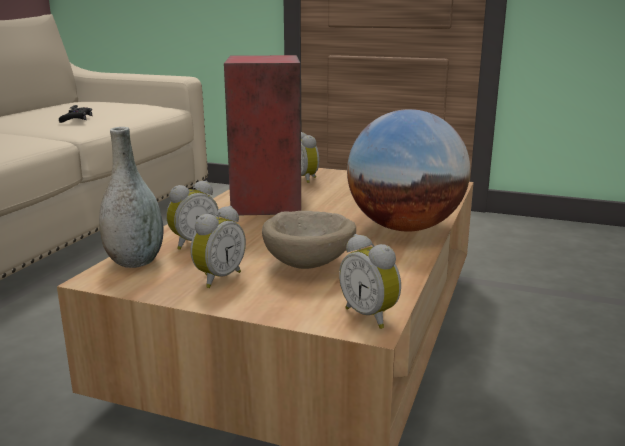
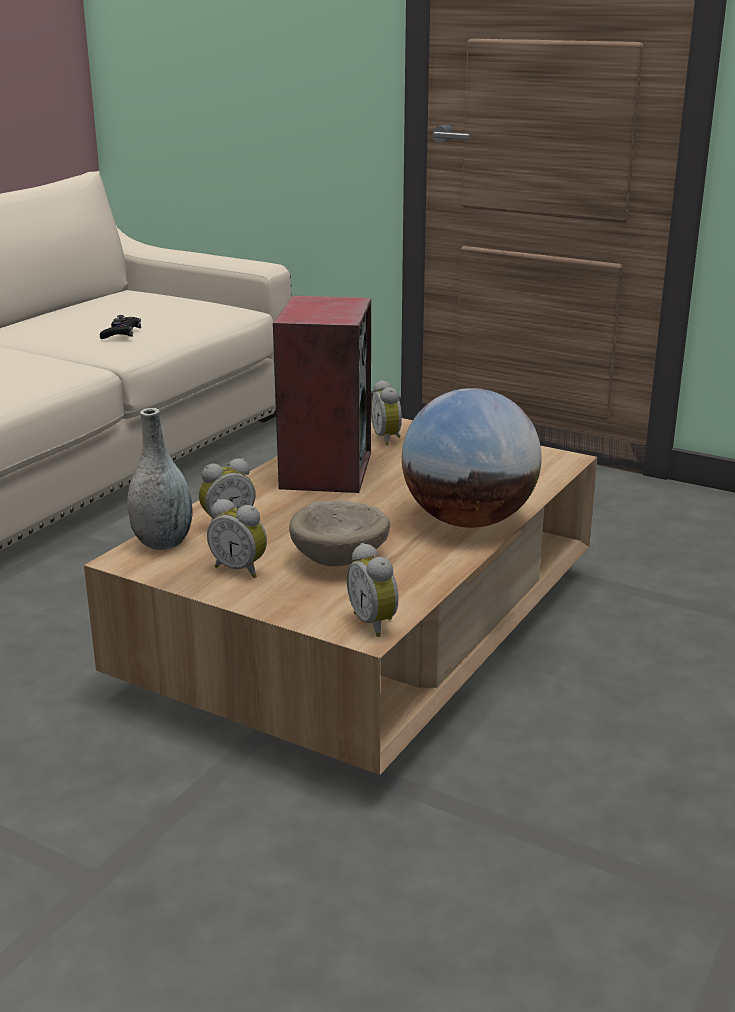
camera: 10 degrees right, 5 degrees up
alarm clock [190,206,246,288] -> alarm clock turned 75 degrees clockwise [207,499,267,578]

